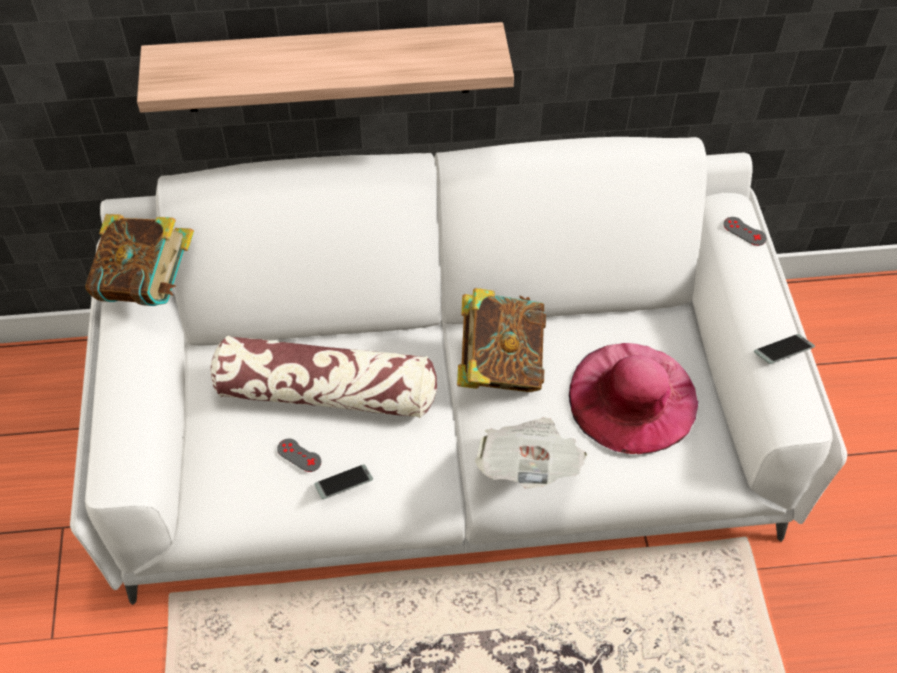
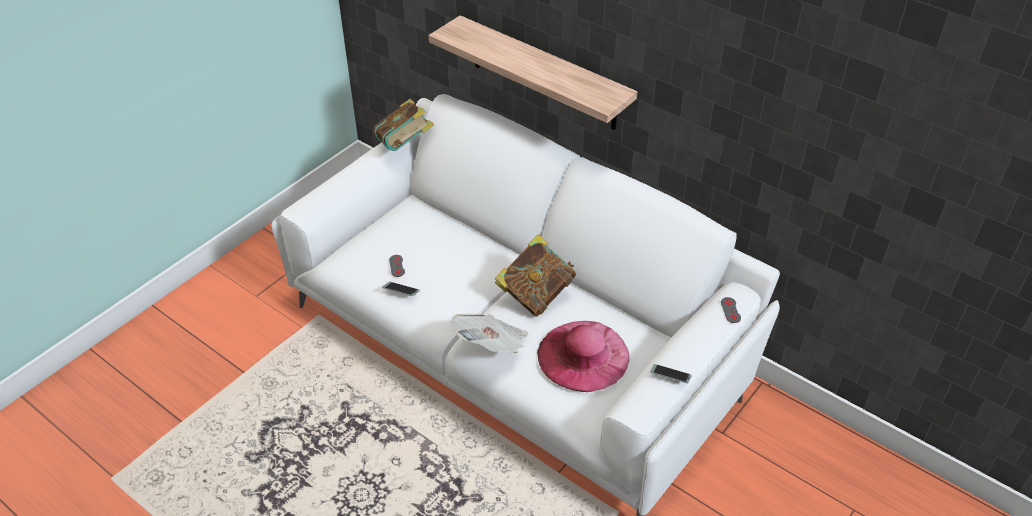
camera: 45 degrees right, 10 degrees down
pillow [211,336,437,418] -> none

